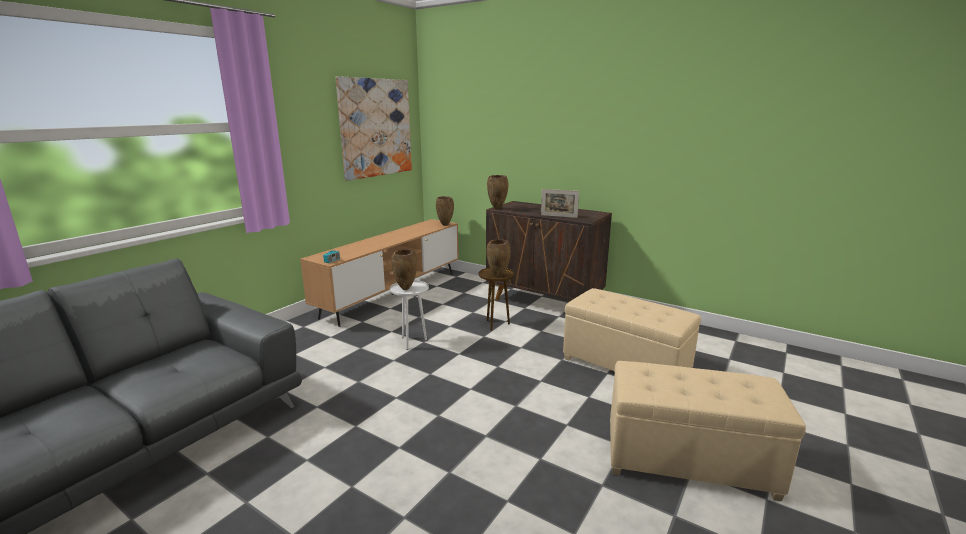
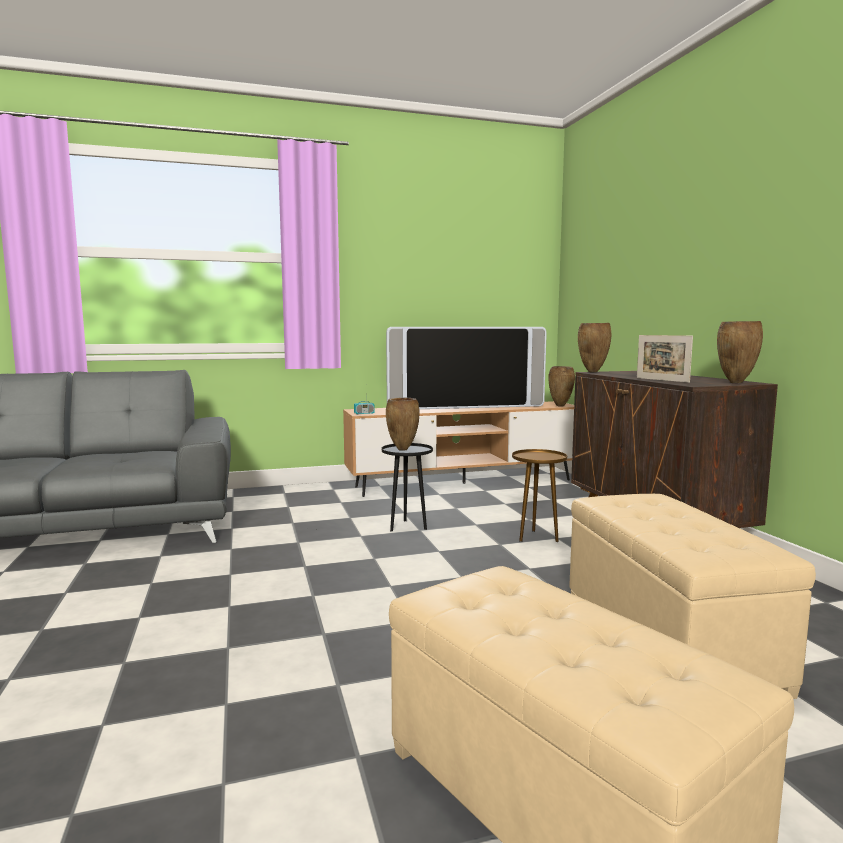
camera: 40 degrees right, 10 degrees down
picture [336,76,412,181] -> none
white side table [390,280,429,350] -> black side table [382,443,433,532]
brown vase [487,239,511,277] -> brown vase moved to [717,321,763,383]
none -> television [386,327,547,409]

